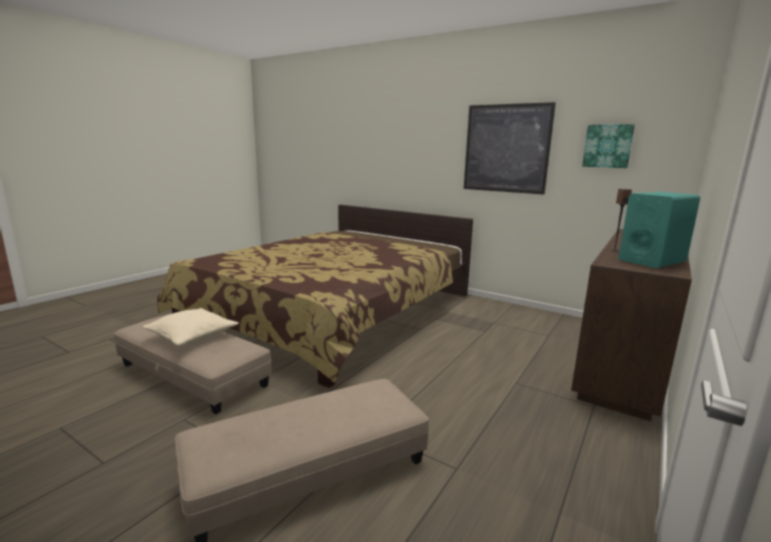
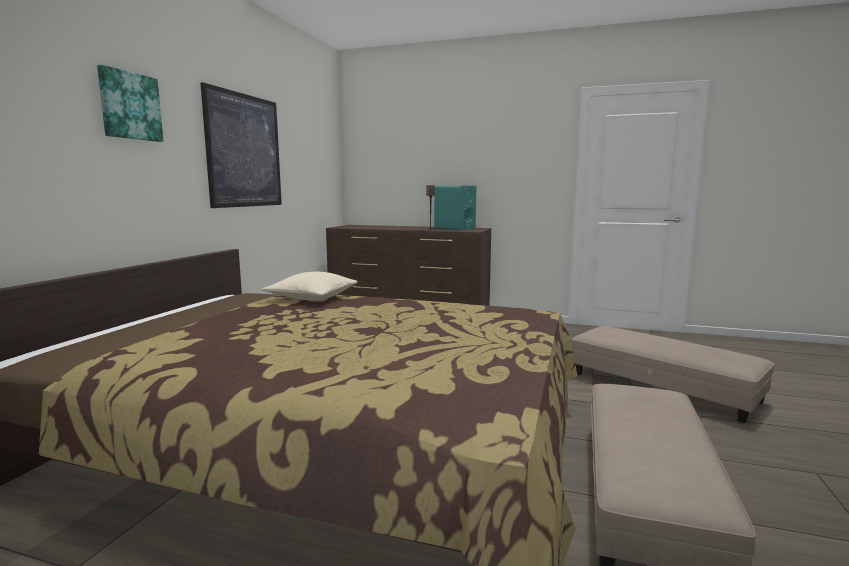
camera: 105 degrees left, 5 degrees down
beige pillow [143,308,239,346] -> beige pillow moved to [262,272,358,301]
picture [582,124,635,168] -> picture moved to [97,65,163,142]

